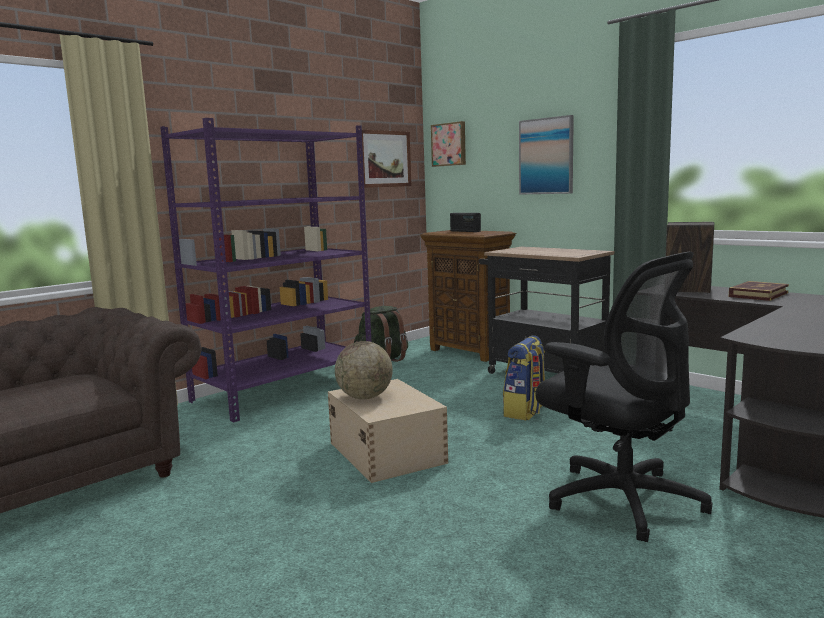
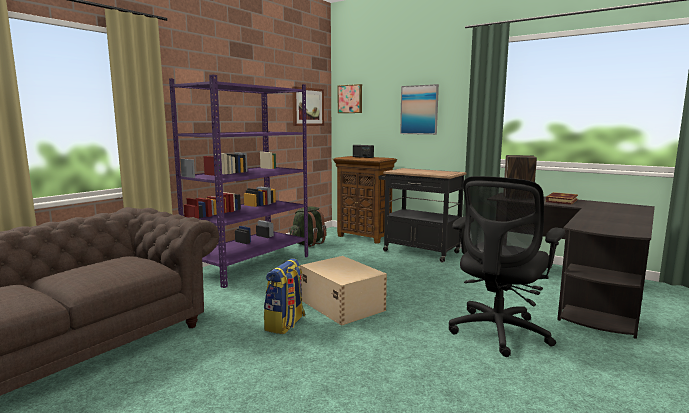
camera: 10 degrees left, 0 degrees up
globe [335,341,393,399] -> none
backpack [503,335,545,421] -> backpack moved to [264,258,305,334]
black office chair [535,252,712,542] -> black office chair turned 90 degrees clockwise [449,176,565,357]

